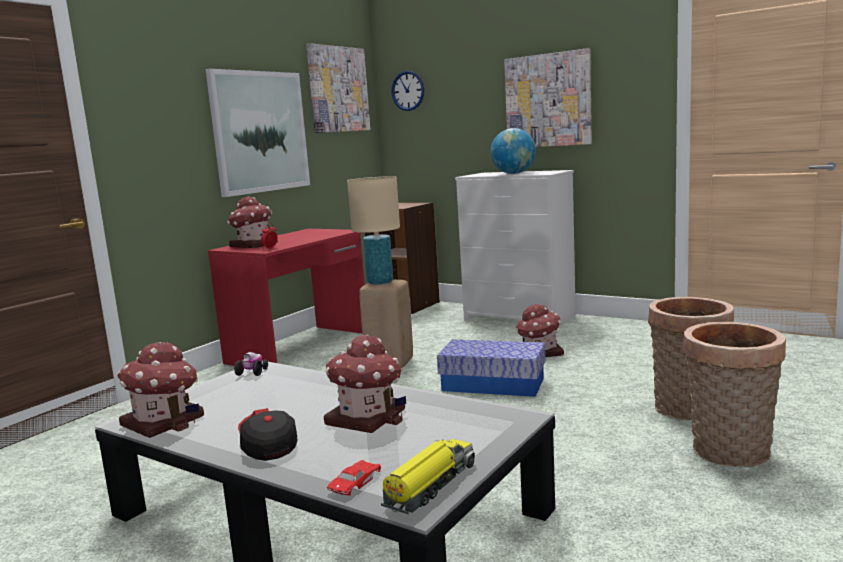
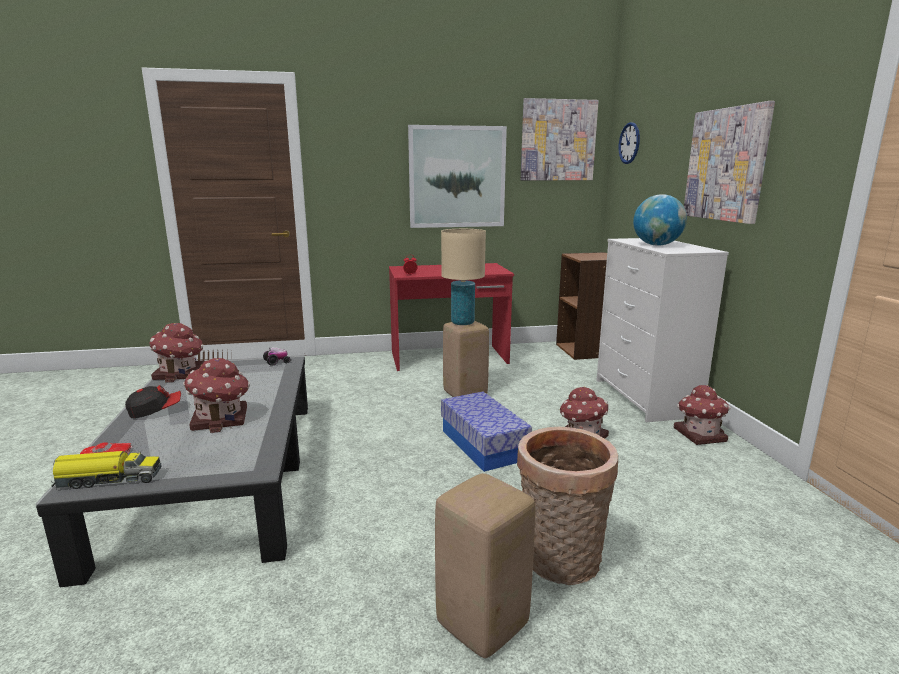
camera: 45 degrees right, 5 degrees up
toy house [227,196,278,248] -> toy house moved to [674,385,731,445]
cap [238,408,297,461] -> cap turned 45 degrees clockwise [125,385,181,418]
basket [683,322,786,467] -> beige stool [435,473,535,658]

